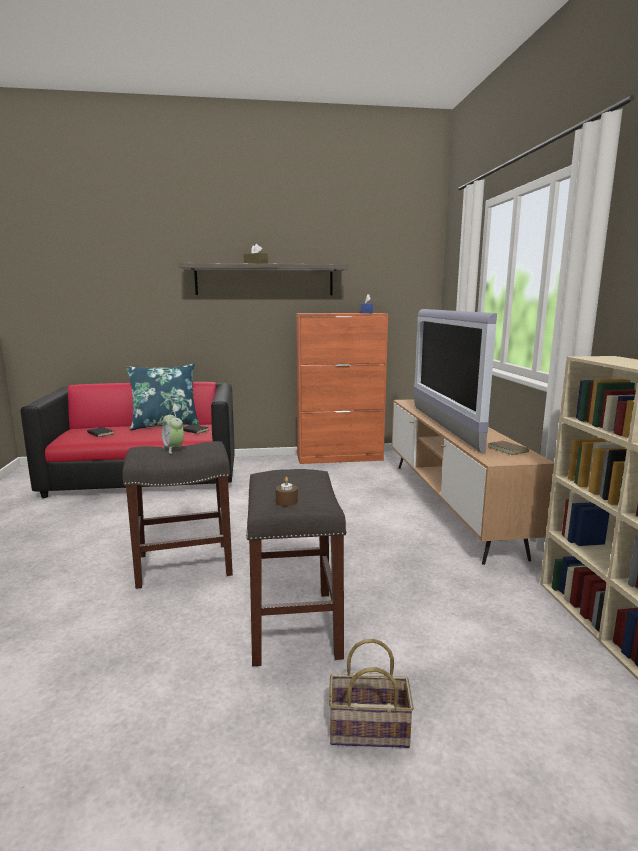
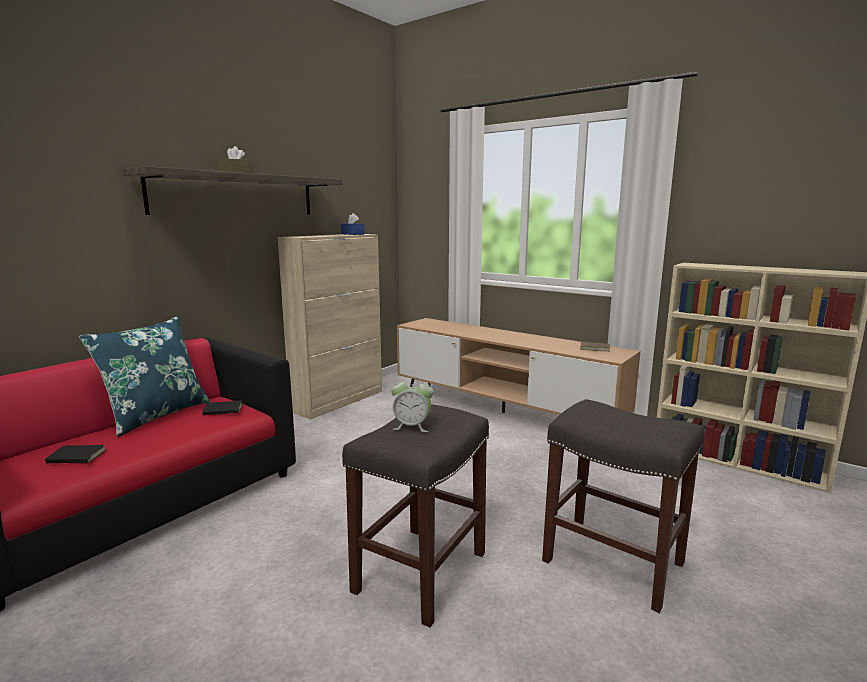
camera: 45 degrees left, 0 degrees up
brown candle [276,477,298,506] -> none
orange cabinet [296,313,388,464] -> beige cabinet [277,234,382,420]
basket [329,639,414,748] -> none
television [413,309,497,454] -> none

